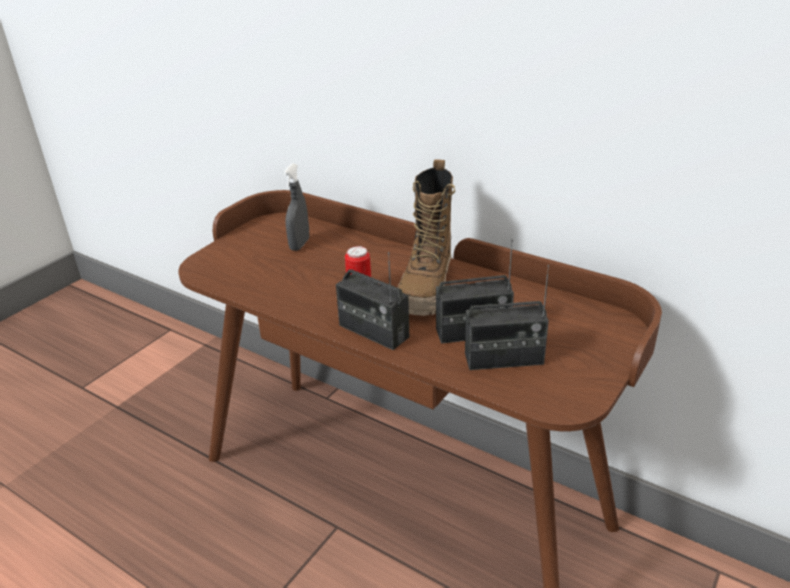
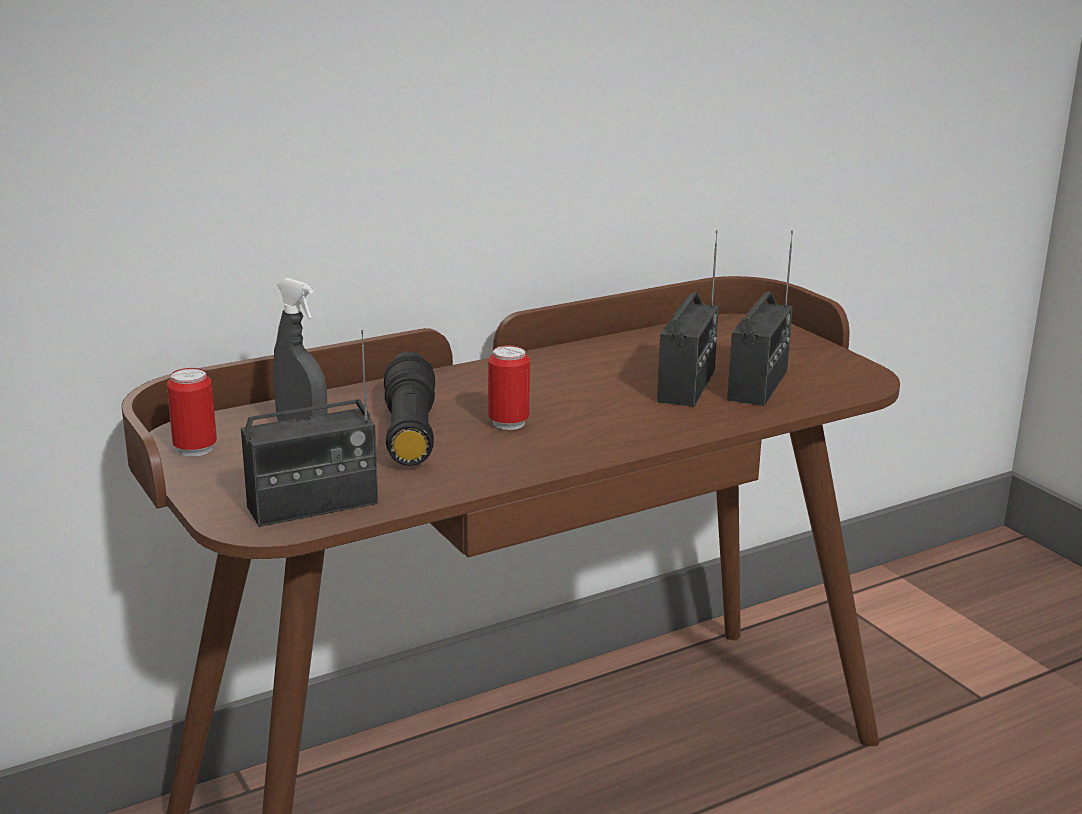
camera: 65 degrees left, 10 degrees down
radio [336,252,409,350] -> radio moved to [241,330,378,527]
boot [397,159,455,316] -> none
none -> can [167,368,217,457]
none -> black flashlight [384,351,435,466]

